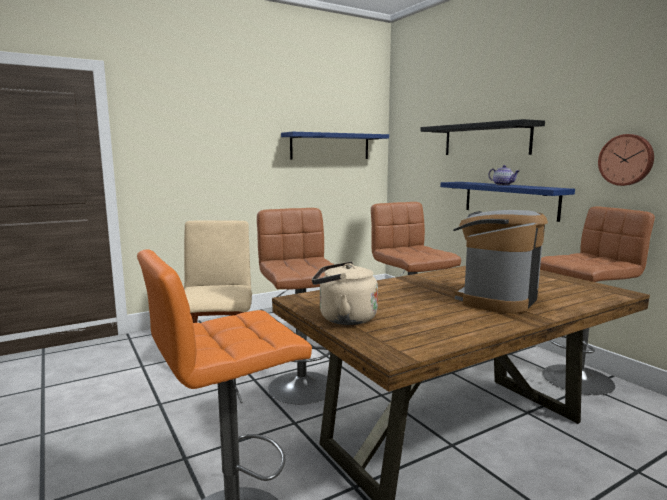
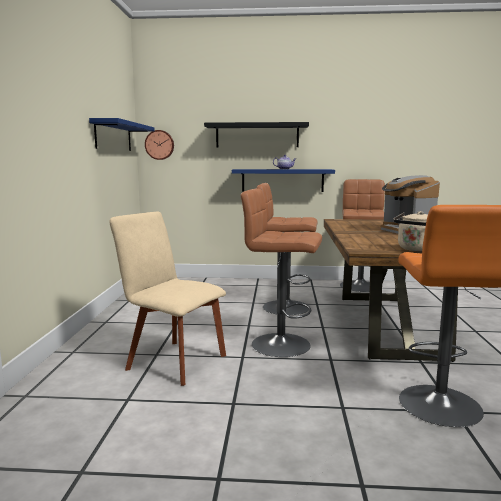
camera: 55 degrees left, 0 degrees up
wall clock [598,134,654,186] -> wall clock moved to [145,130,174,160]

